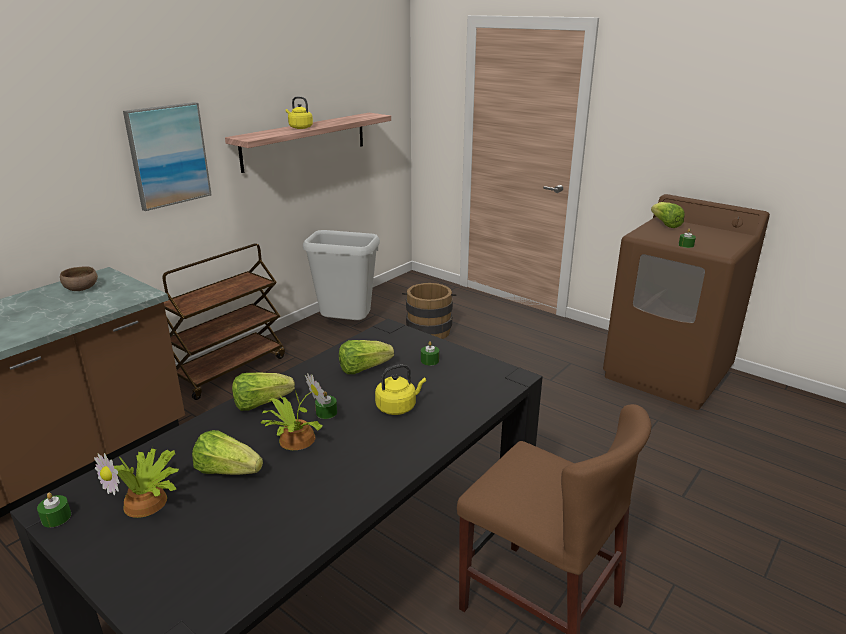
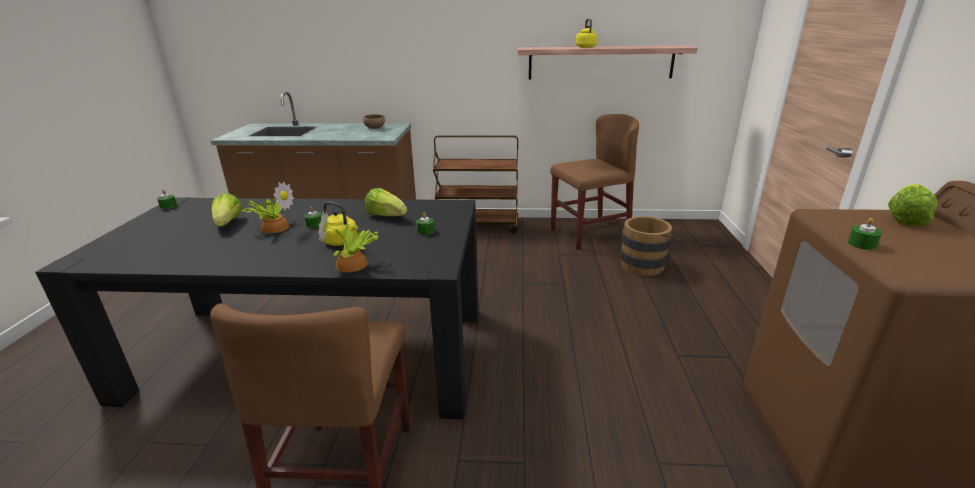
camera: 55 degrees right, 0 degrees up
potted plant [94,449,179,518] -> potted plant moved to [318,210,379,272]
picture [123,102,212,211] -> none
lettuce [232,372,295,411] -> none
grey trash can [303,230,380,320] -> brown chair [550,114,639,250]

